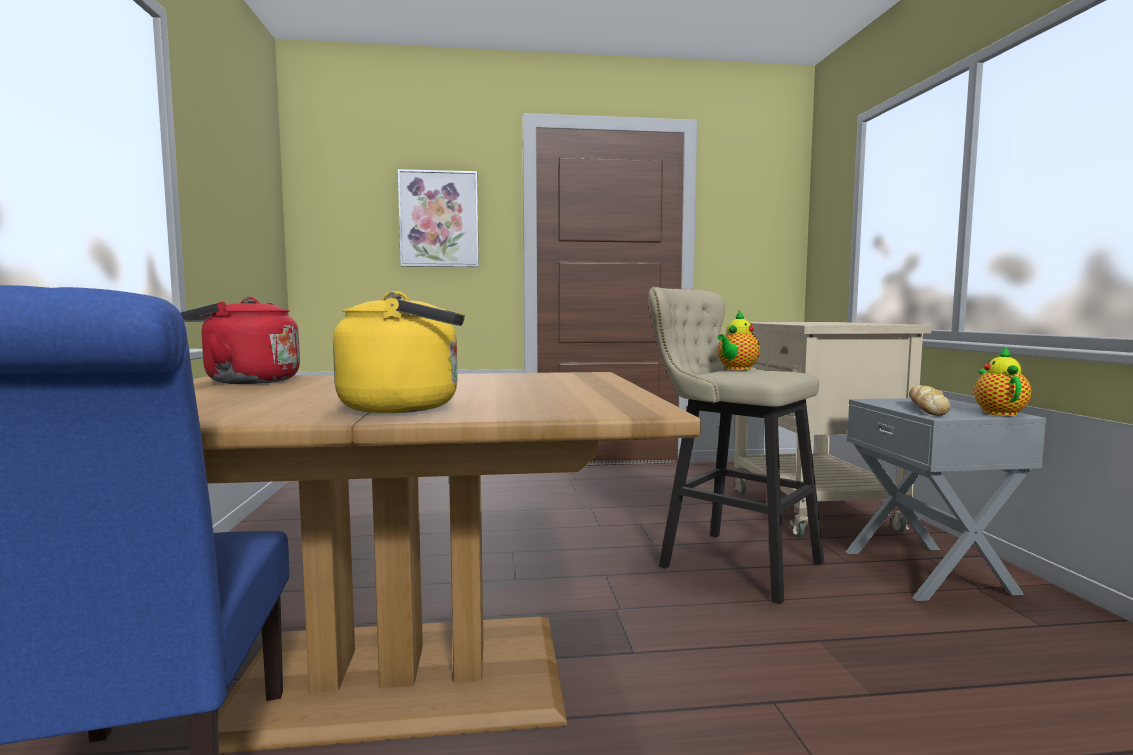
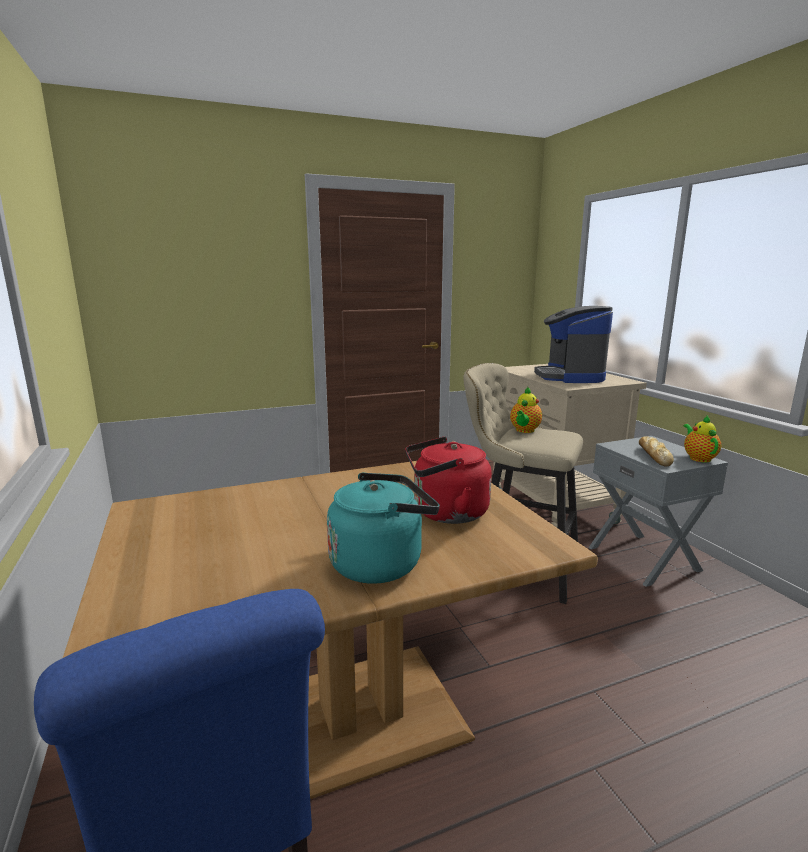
camera: 15 degrees left, 10 degrees up
red kettle [180,297,300,384] -> red kettle moved to [405,437,492,524]
yellow kettle [333,291,465,413] -> turquoise kettle [327,472,440,584]
picture [398,169,479,267] -> none
none -> coffee machine [534,306,613,383]

